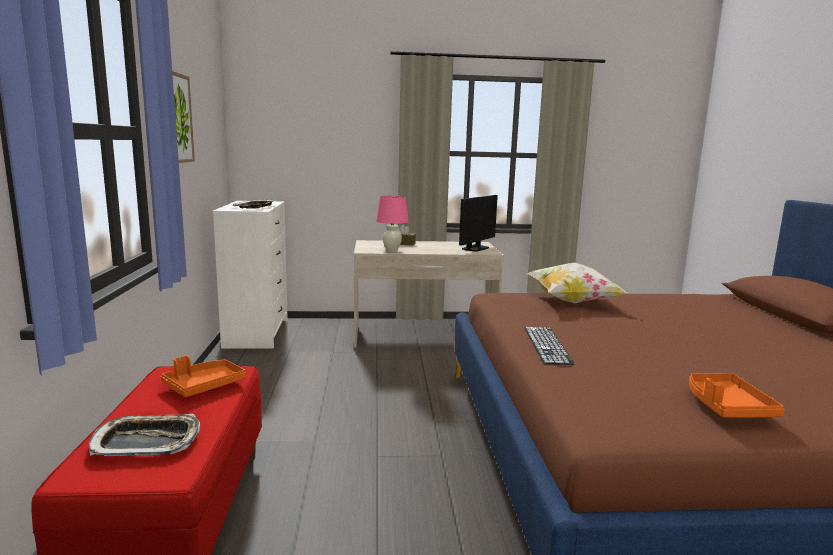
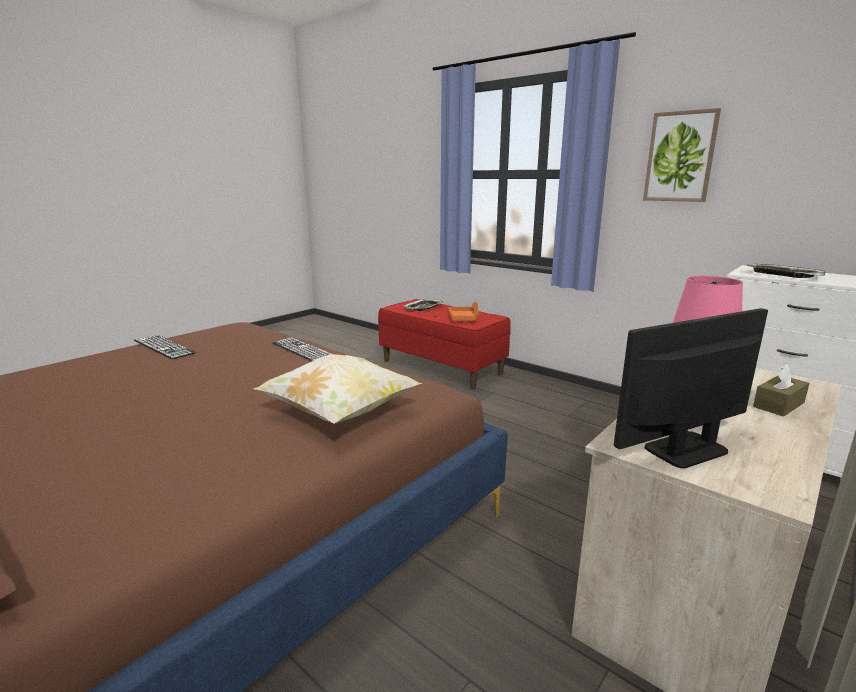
camera: 135 degrees right, 5 degrees up
monitor [459,195,498,252] -> monitor turned 75 degrees clockwise [614,308,768,469]
orange tray [689,373,784,418] -> keyboard [134,335,197,359]

